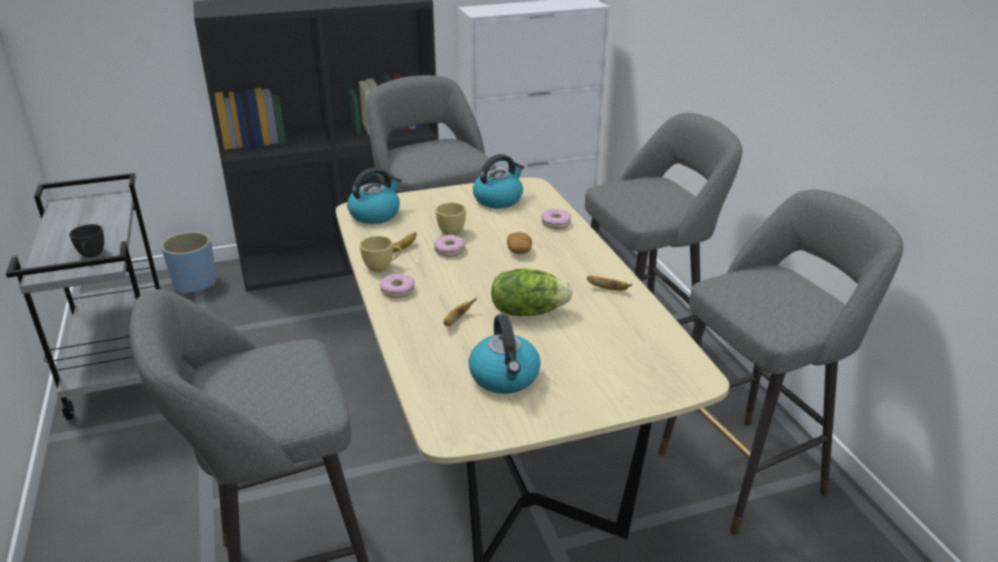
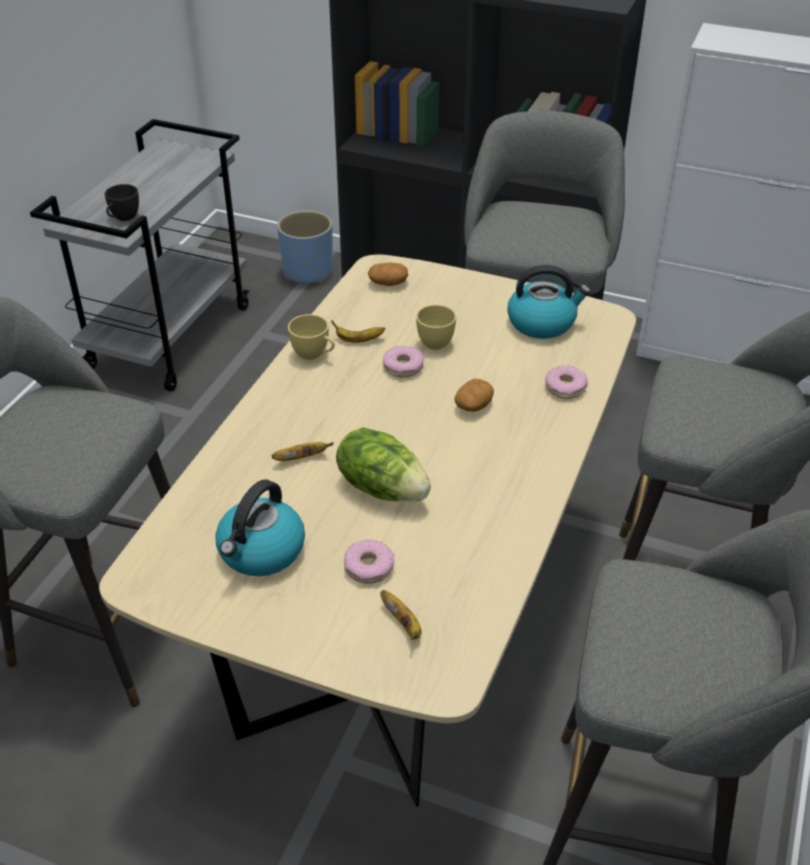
camera: 40 degrees right, 10 degrees up
kettle [347,168,401,224] -> potato [368,263,408,286]
donut [380,273,415,298] -> donut moved to [344,540,395,584]
banana [587,276,632,291] -> banana moved to [380,590,421,640]

